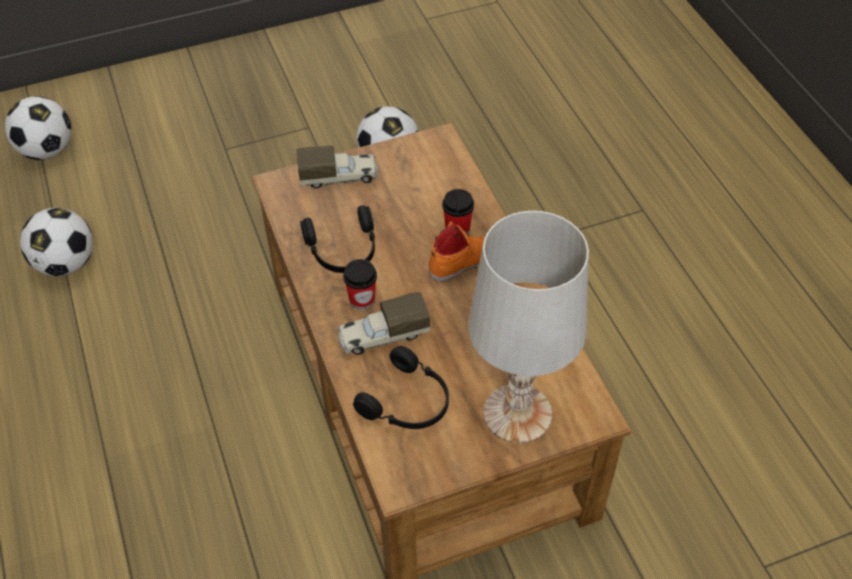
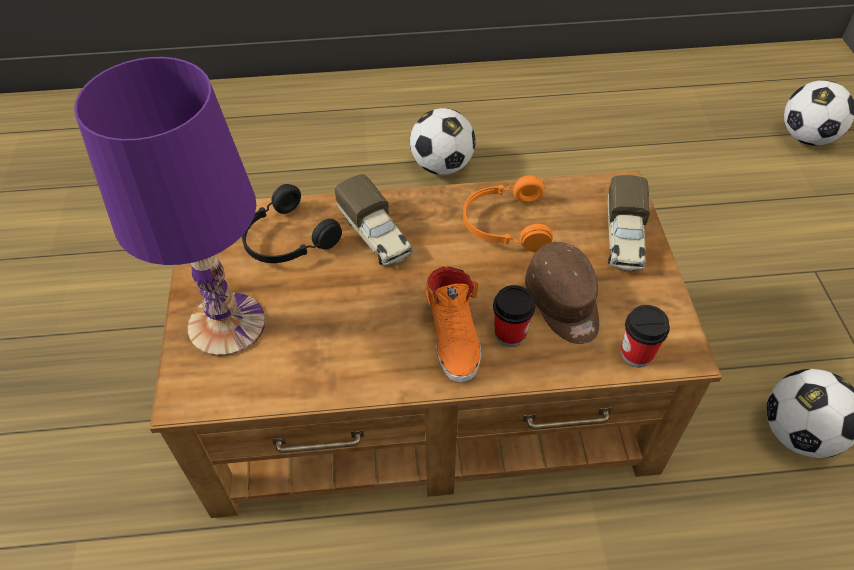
camera: 105 degrees right, 0 degrees up
football [20,208,93,276] -> football moved to [410,108,476,175]
black headphones [300,205,375,273] -> orange headphones [463,175,553,252]
toy truck [338,292,430,354] -> toy truck turned 150 degrees clockwise [334,174,413,266]
cup [343,259,377,310] -> cup moved to [621,305,670,368]
white table lamp [468,211,589,444] -> purple table lamp [74,57,265,357]
none -> brown cap [525,242,599,344]

